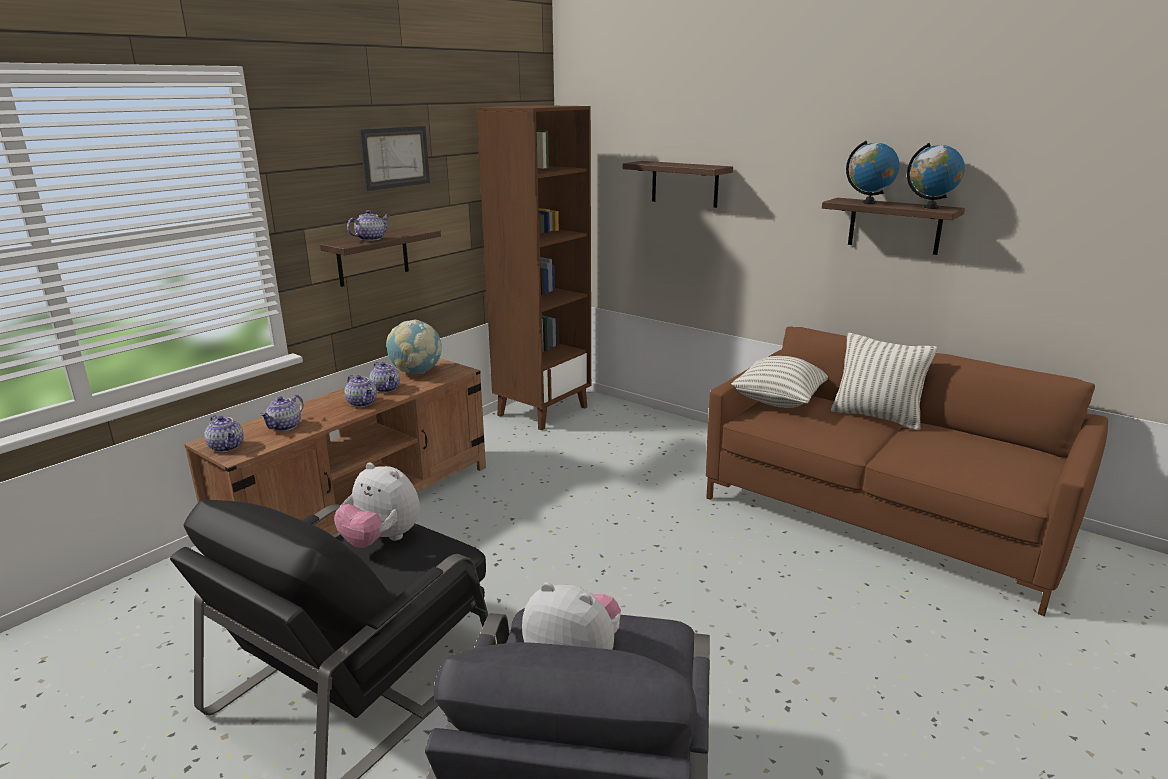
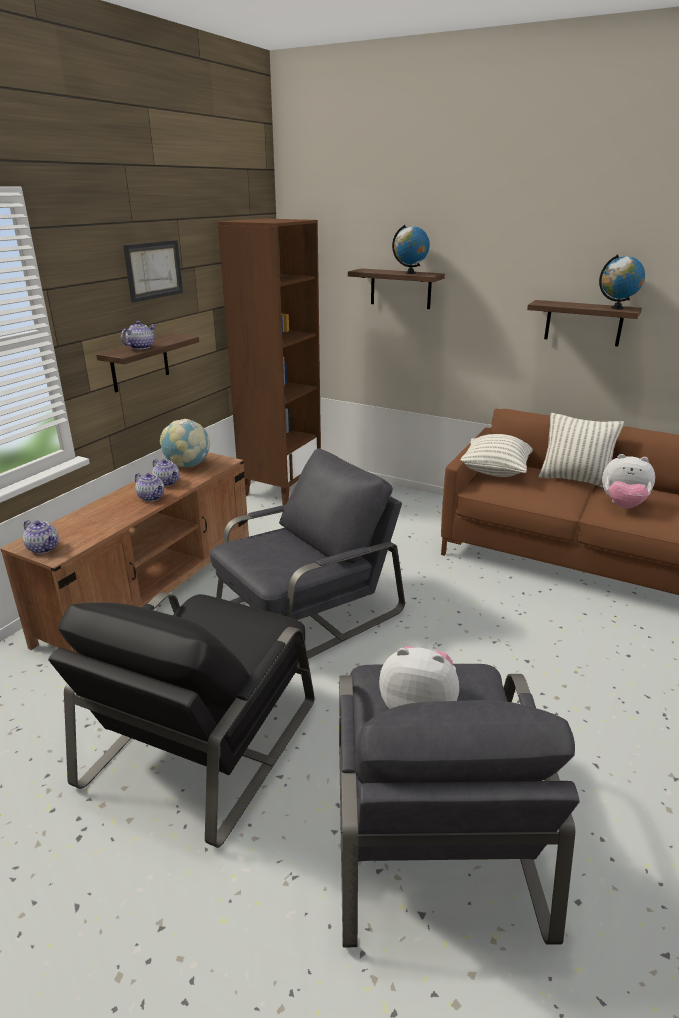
camera: 10 degrees left, 5 degrees up
teapot [260,395,303,431] -> none
plush toy [334,463,420,548] -> plush toy moved to [602,454,655,509]
globe [846,141,899,204] -> globe moved to [392,225,430,274]
none -> grey armchair [210,449,405,659]

